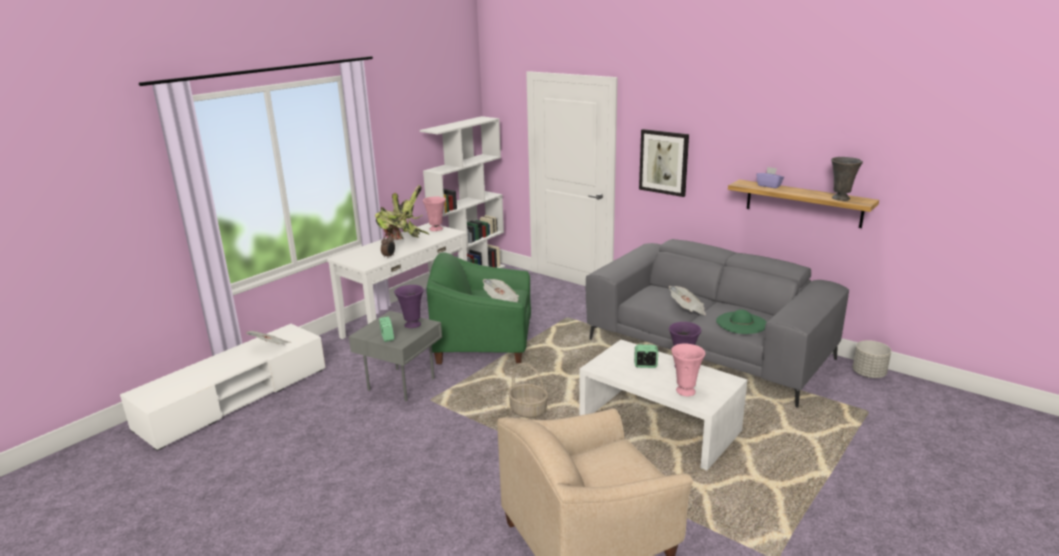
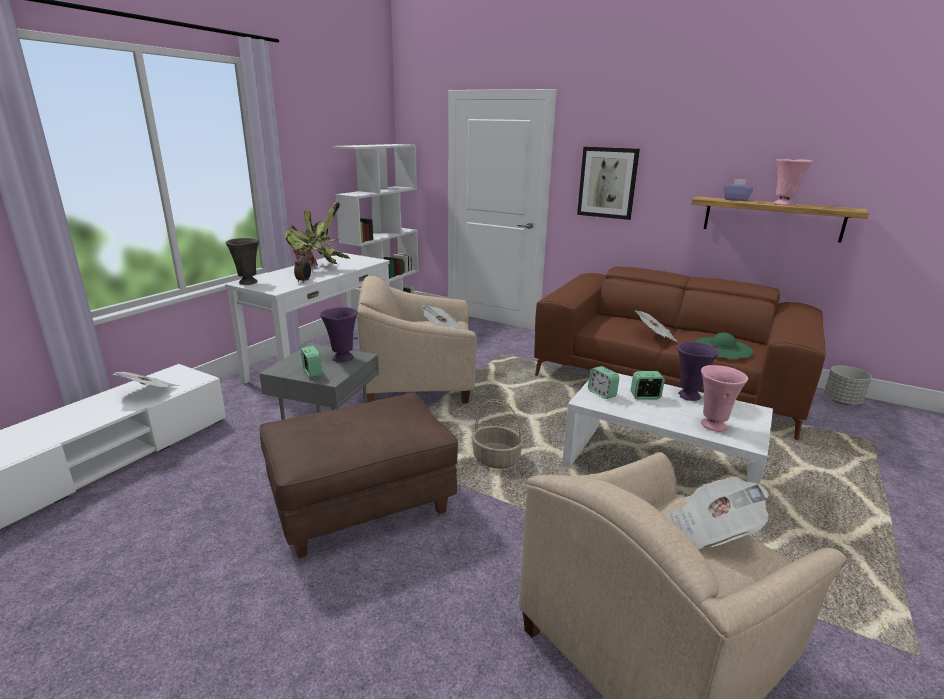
camera: 10 degrees left, 0 degrees up
pink vase [423,196,446,231] -> pink vase moved to [773,159,813,206]
green armchair [427,252,531,364] -> beige armchair [357,276,477,403]
grey sofa [586,239,849,408] -> brown sofa [534,266,826,440]
grey vase [831,157,863,201] -> grey vase moved to [225,238,259,285]
none -> brown ottoman [260,393,458,559]
none -> alarm clock [588,366,619,399]
none -> newspaper [666,477,769,549]

